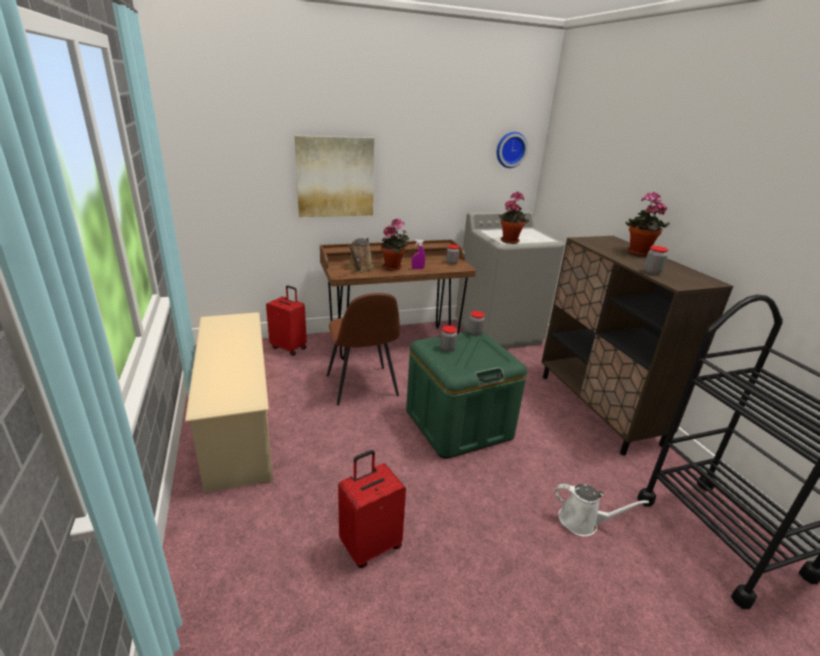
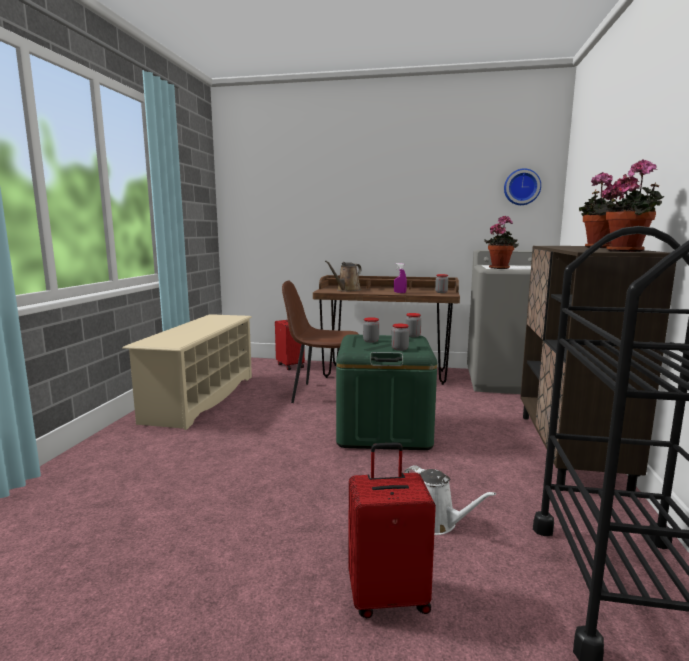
camera: 30 degrees right, 15 degrees down
picture [295,136,374,217] -> none
brown chair [327,293,400,405] -> brown chair turned 90 degrees clockwise [282,281,359,403]
red suitcase [338,450,406,568] -> red suitcase moved to [348,442,436,618]
potted plant [381,219,410,271] -> potted plant moved to [606,159,665,252]
jar [644,246,668,275] -> jar moved to [392,324,409,351]

